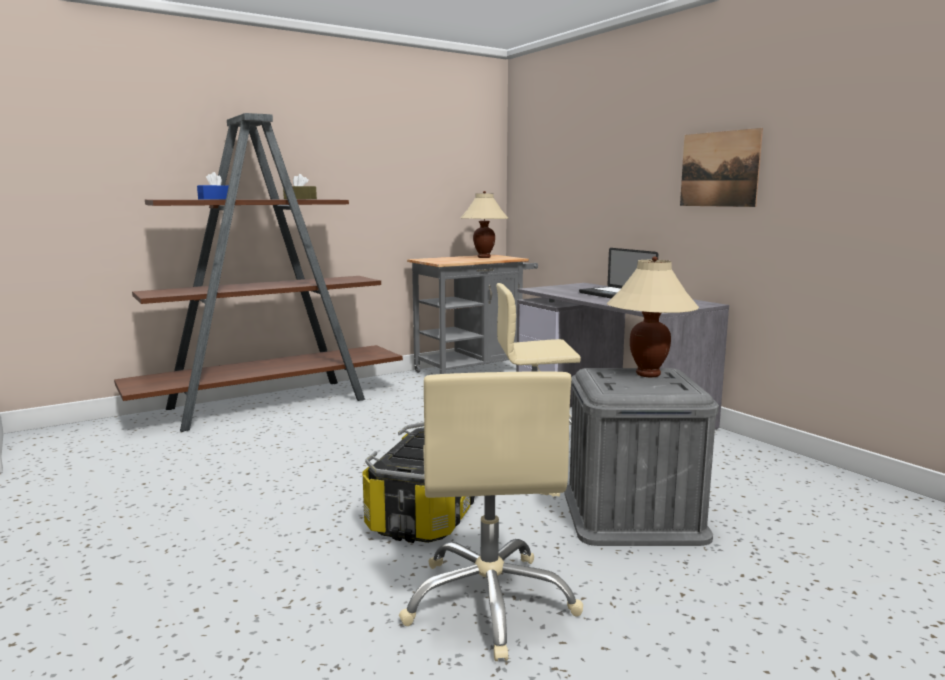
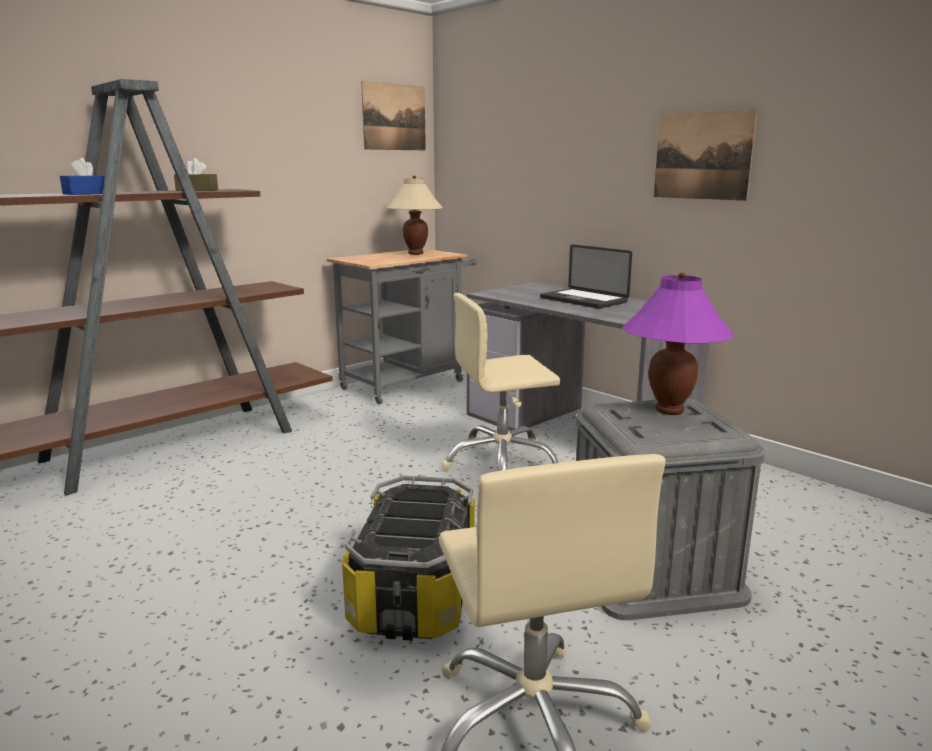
camera: 10 degrees left, 5 degrees up
beige table lamp [607,256,699,377] -> purple table lamp [623,273,733,415]
none -> picture [361,81,426,150]

